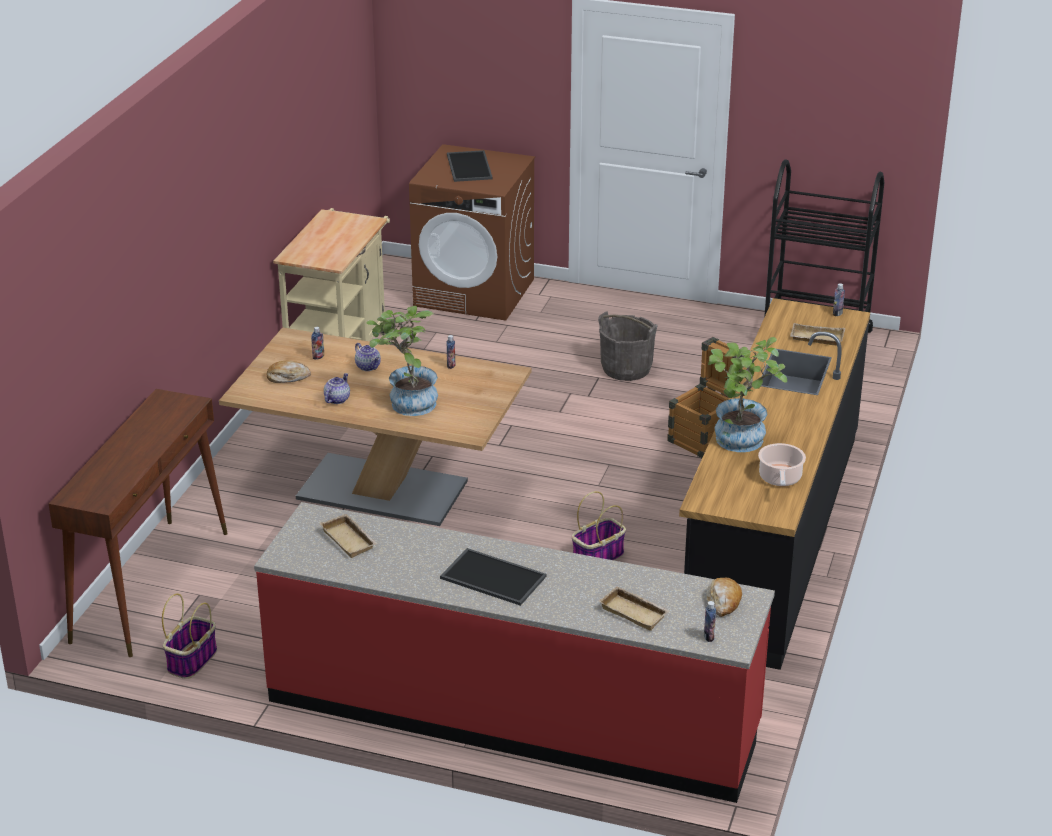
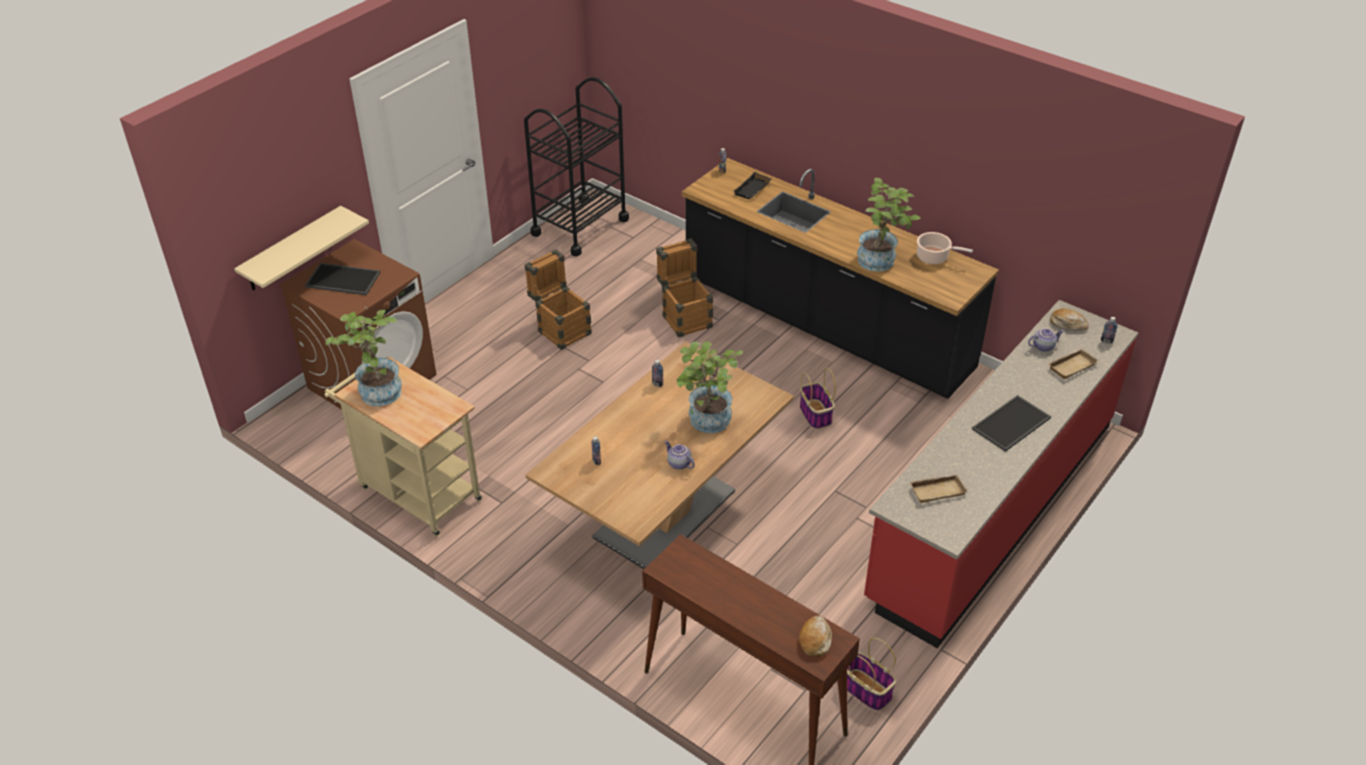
camera: 70 degrees left, 10 degrees up
bread [266,360,311,383] -> bread moved to [799,616,832,657]
teapot [355,343,381,371] -> teapot moved to [1028,328,1064,352]
grey bucket [598,312,658,381] -> crate [524,249,592,350]
beige tray [790,323,845,345] -> black tray [734,172,772,199]
none -> beige shelf [234,206,369,291]
none -> potted plant [326,310,402,406]

